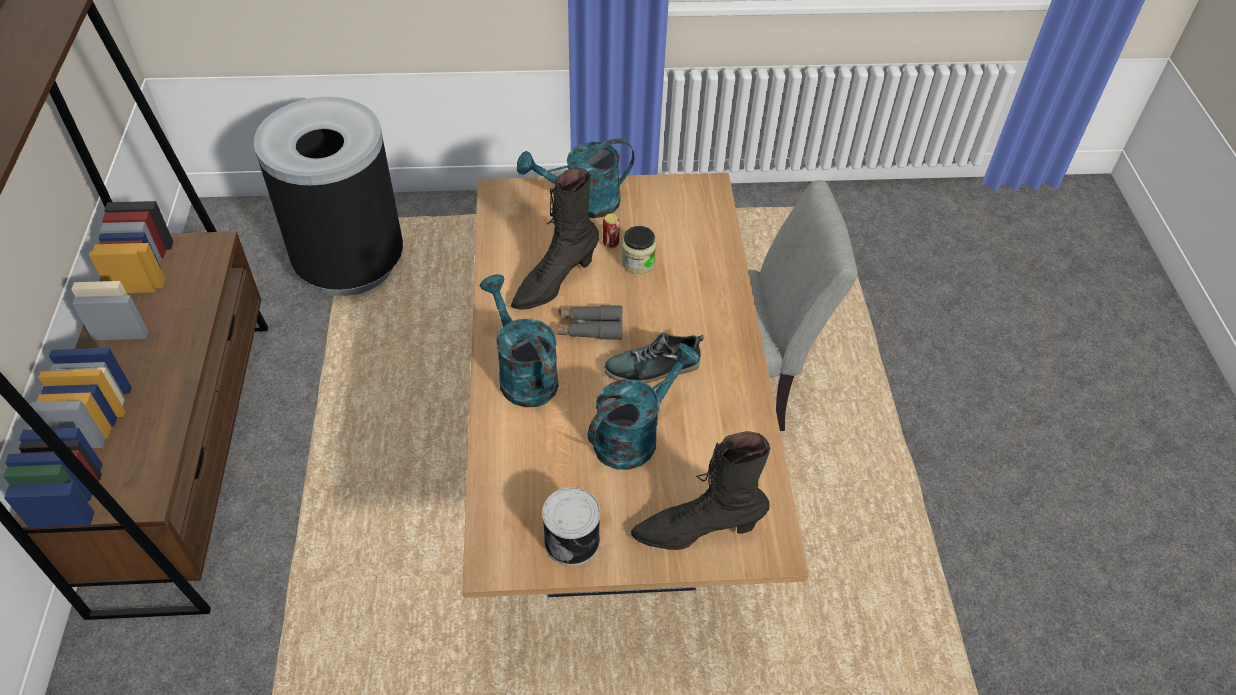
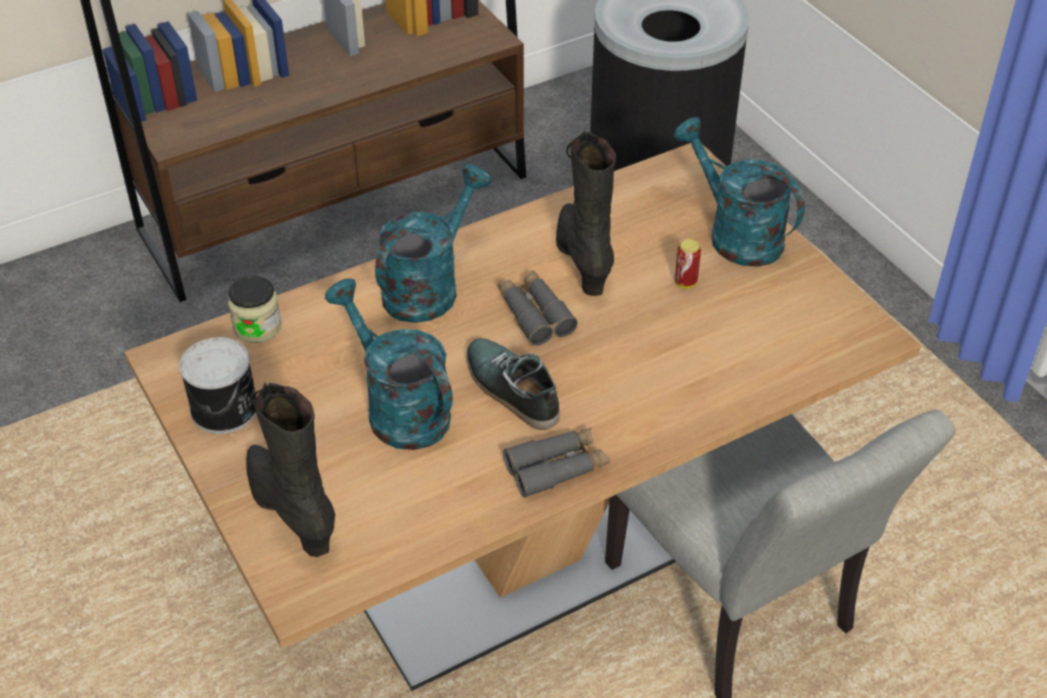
camera: 65 degrees right, 5 degrees down
black boot [511,168,599,310] -> black boot turned 60 degrees clockwise [556,131,616,296]
turquoise watering can [588,343,700,470] -> turquoise watering can turned 150 degrees counterclockwise [325,278,453,450]
jar [621,226,656,274] -> jar moved to [228,276,282,343]
none -> grey binoculars [503,427,610,498]

